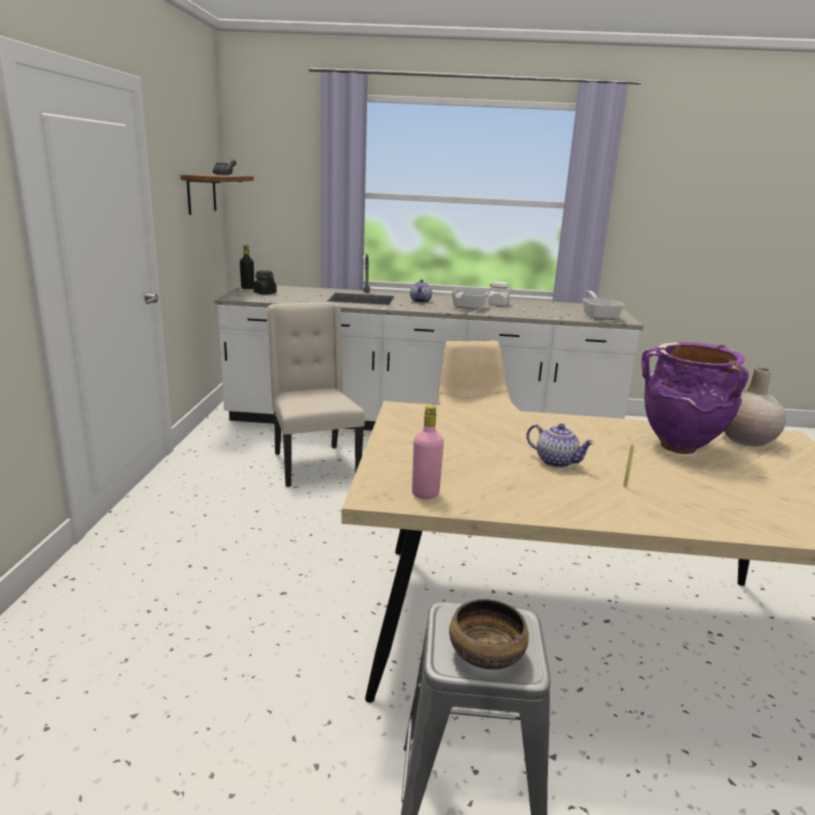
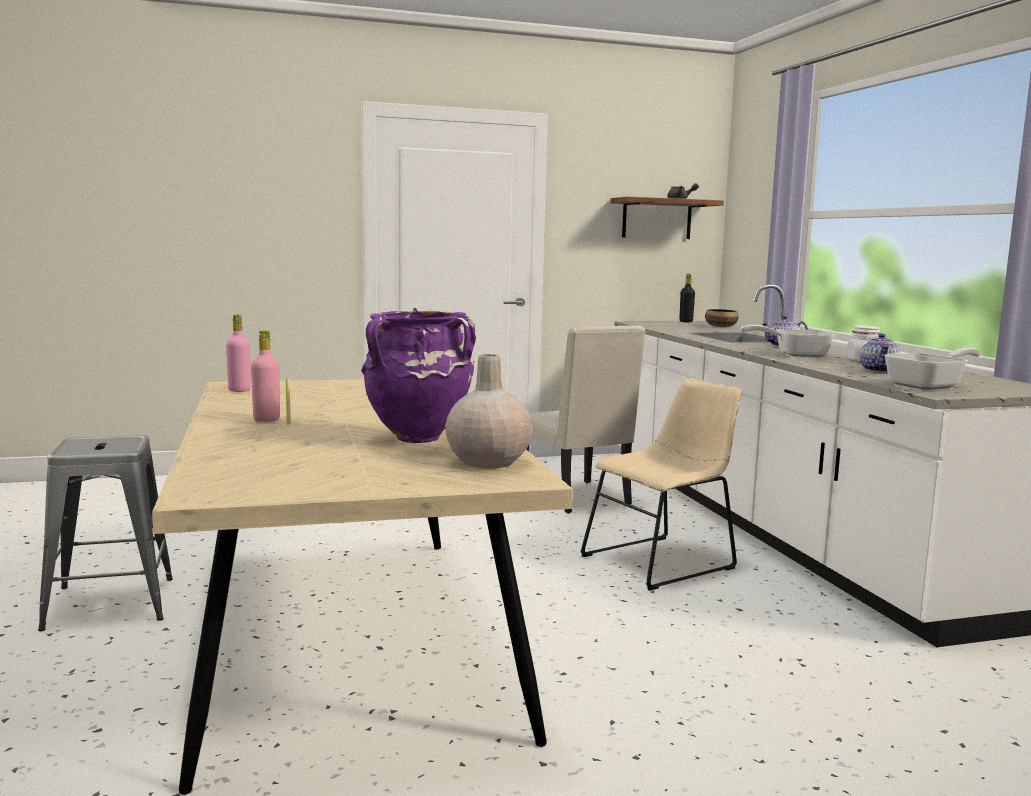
camera: 70 degrees right, 10 degrees down
black jar [253,270,277,295] -> none
beige chair [267,302,365,487] -> beige chair turned 105 degrees clockwise [526,326,646,514]
bowl [449,599,529,670] -> bowl moved to [705,309,739,327]
teapot [526,424,594,468] -> teapot moved to [860,334,901,373]
none -> pink bottle [251,330,280,422]

